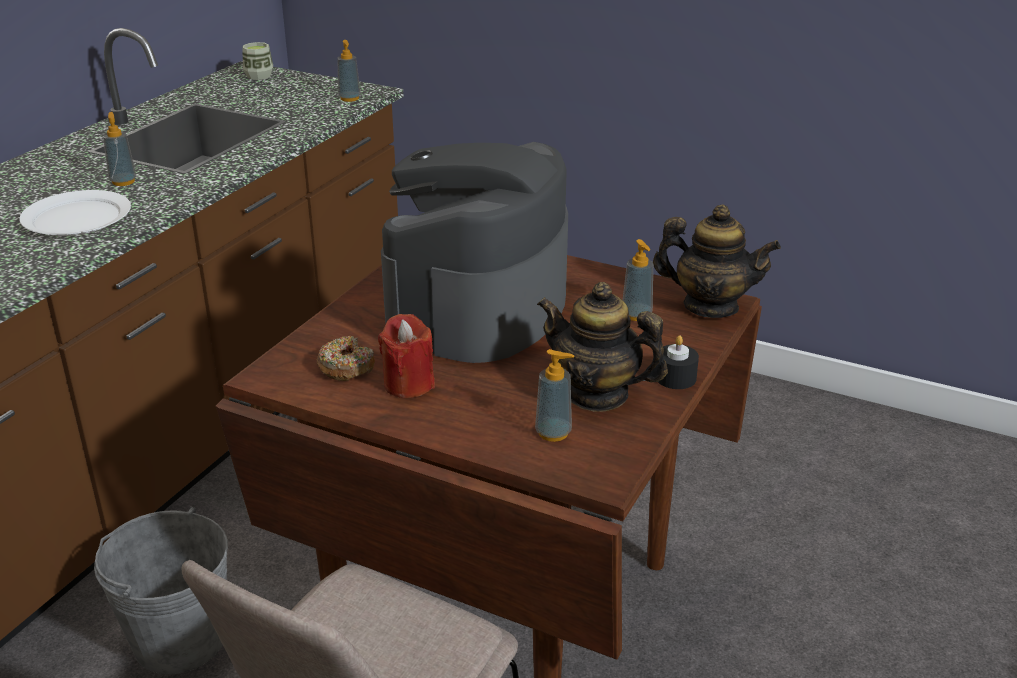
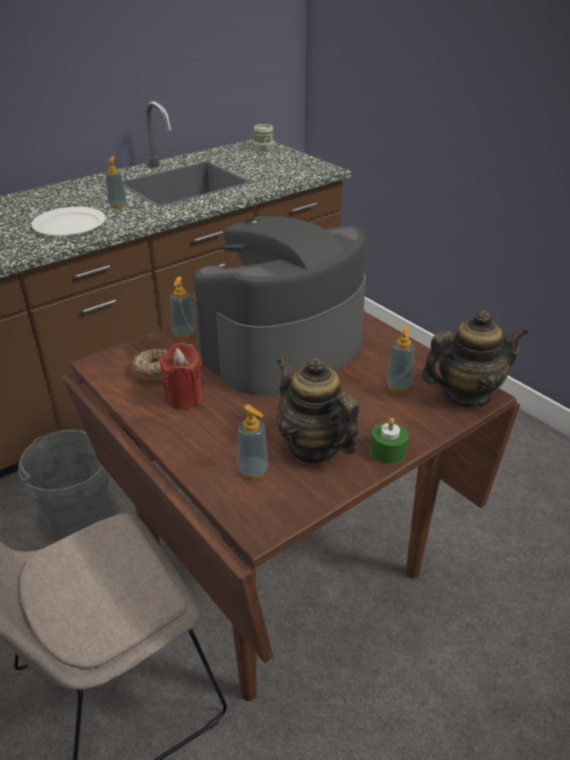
camera: 25 degrees right, 5 degrees up
soap dispenser [337,40,361,102] -> soap dispenser moved to [170,276,195,338]
teapot [653,204,781,318] -> teapot turned 60 degrees counterclockwise [421,310,528,408]
black candle [658,335,699,389] -> green candle [370,418,408,464]

